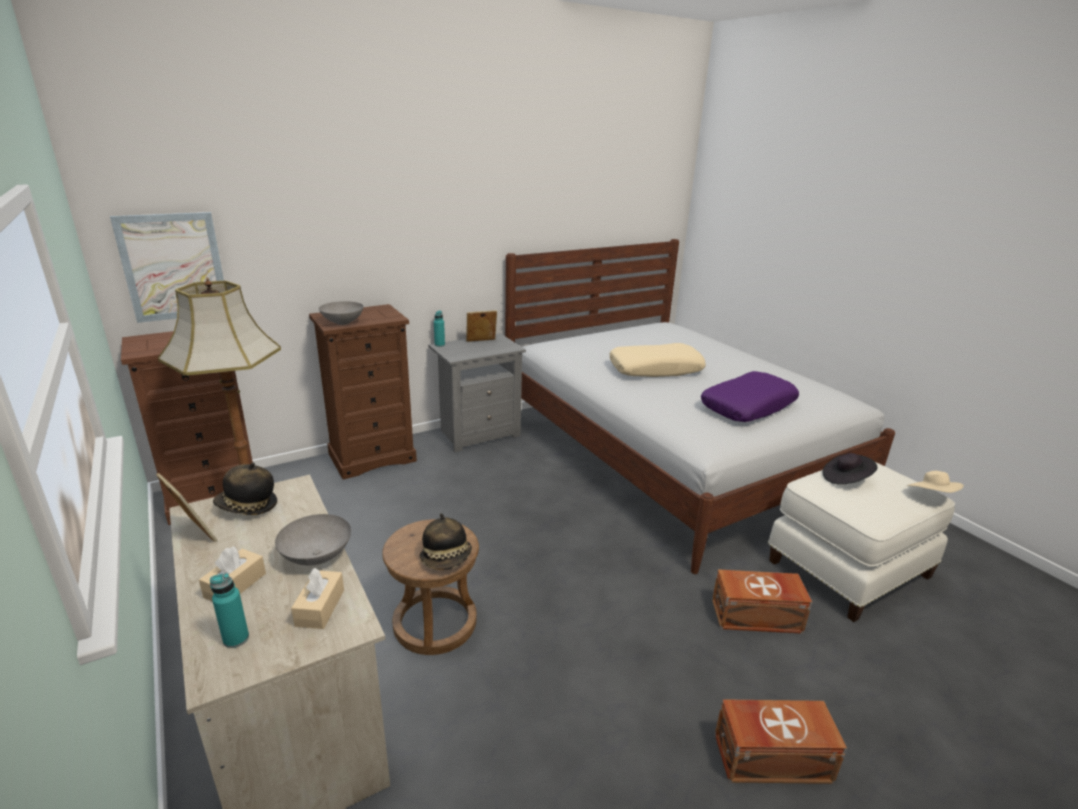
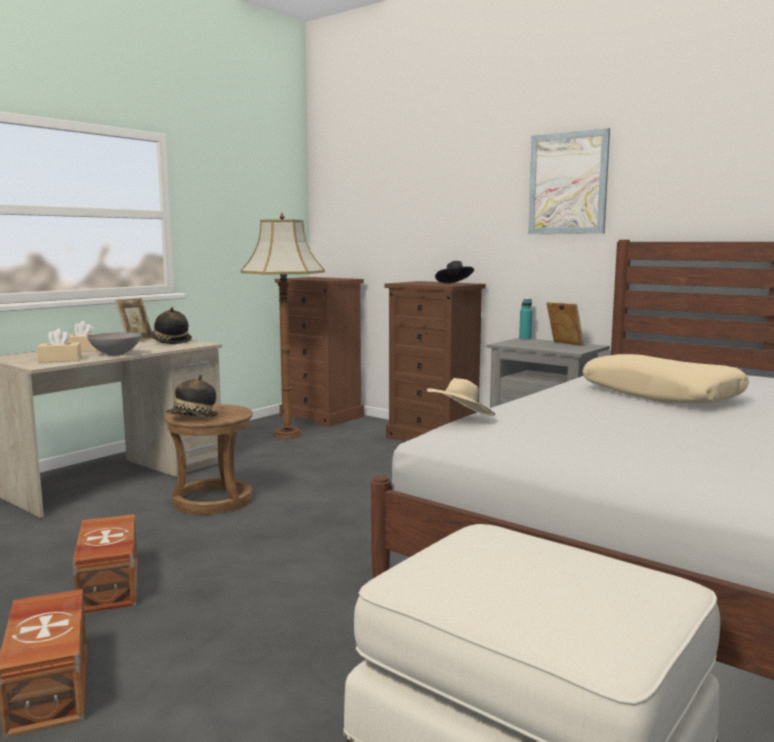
camera: 70 degrees right, 15 degrees down
picture [110,212,224,323] -> picture moved to [528,128,610,234]
turquoise bottle [210,574,249,648] -> none
grey bowl [319,301,364,325] -> none
purple pillow [701,371,799,422] -> none
brown storage box [712,569,812,634] -> brown storage box moved to [73,514,138,613]
black hat [822,453,878,485] -> black hat moved to [435,261,474,284]
beige hat [906,471,964,493] -> beige hat moved to [427,378,495,416]

